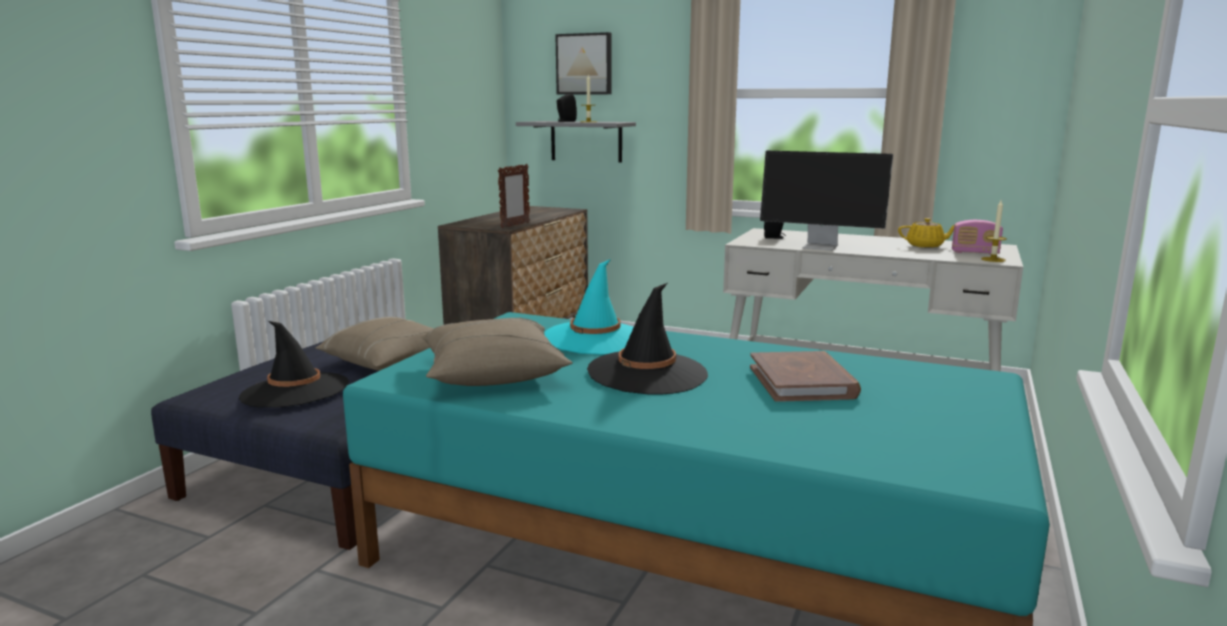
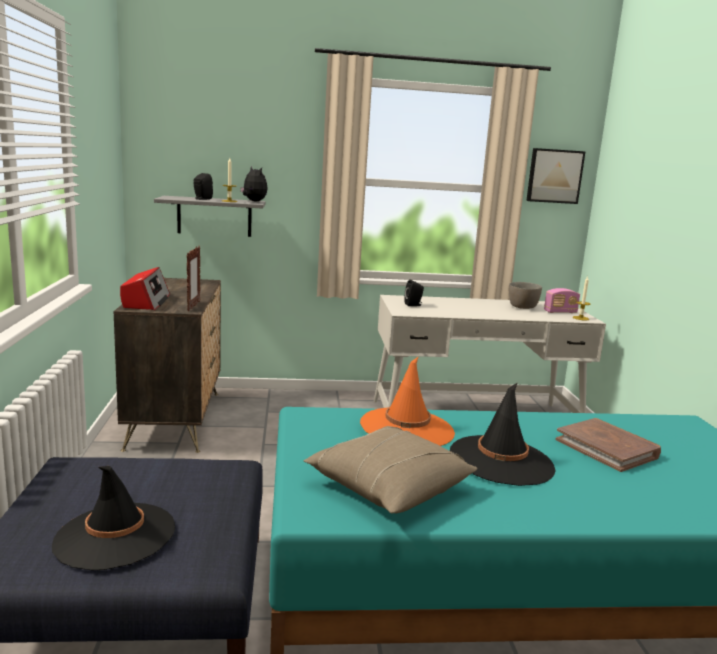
camera: 30 degrees left, 0 degrees up
beige pillow [315,317,434,371] -> none
turquoise hat [544,259,634,355] -> orange hat [360,356,455,446]
picture [555,32,612,95] -> picture moved to [526,148,586,204]
monitor [760,151,893,251] -> none
yellow teapot [898,218,954,248] -> grey bowl [509,282,542,309]
none -> radio [120,267,170,310]
none -> plush toy [240,166,268,202]

